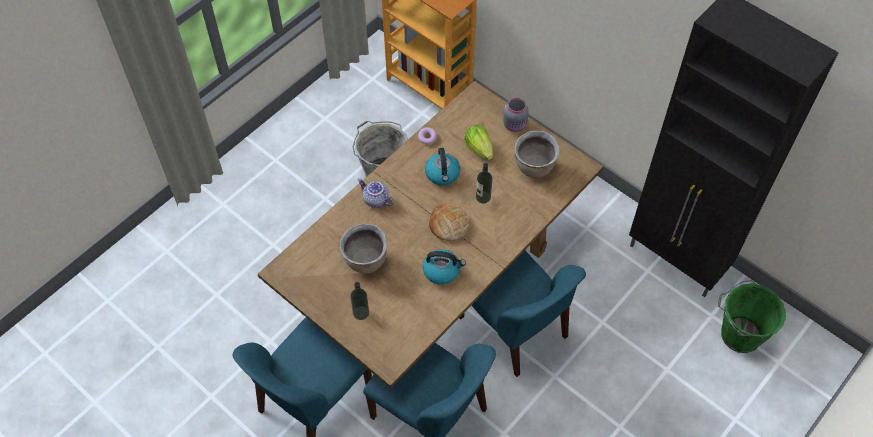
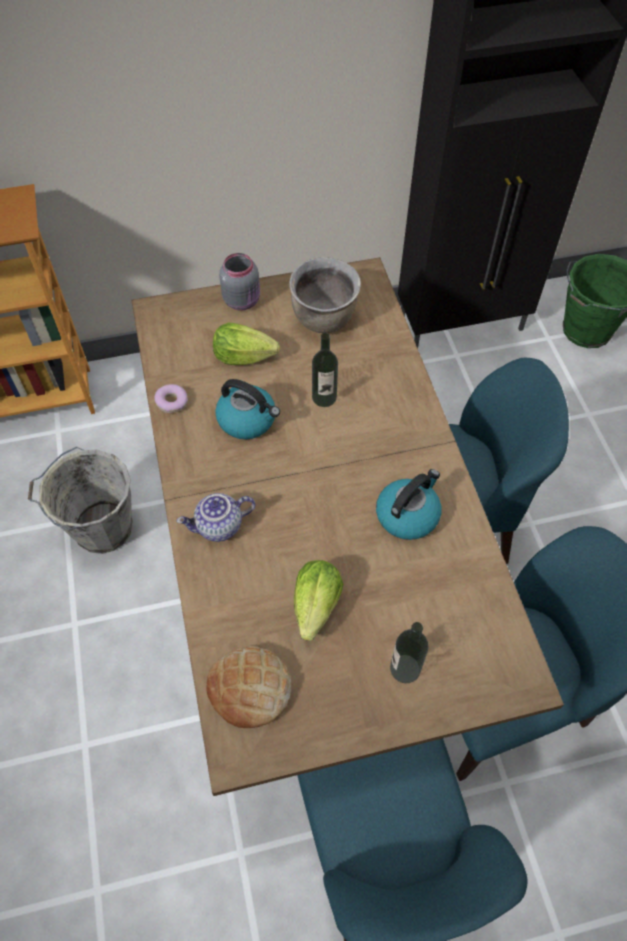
camera: 55 degrees left, 0 degrees up
brown cooking pot [340,223,387,274] -> lettuce [294,560,344,641]
bread [429,203,469,241] -> bread moved to [206,646,291,728]

